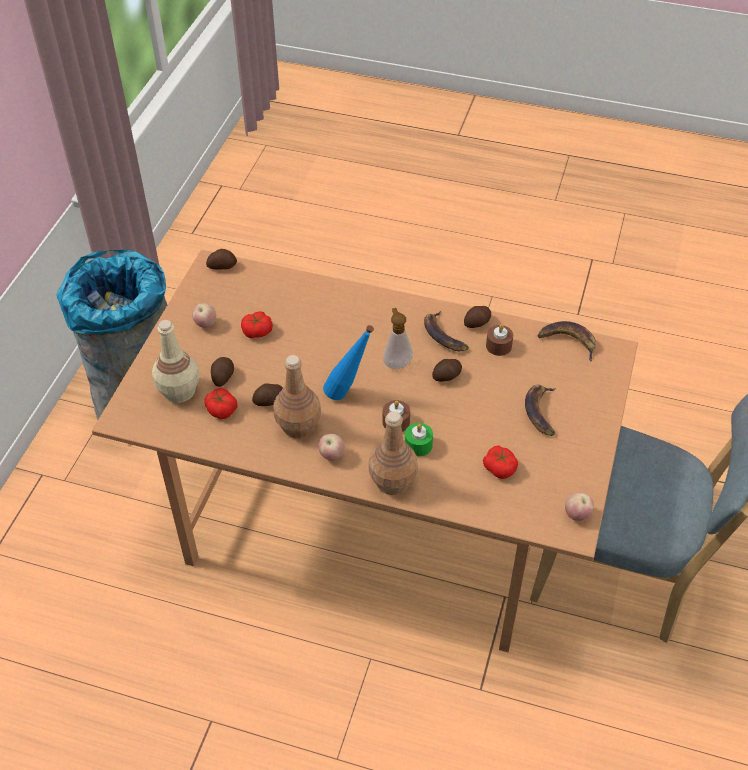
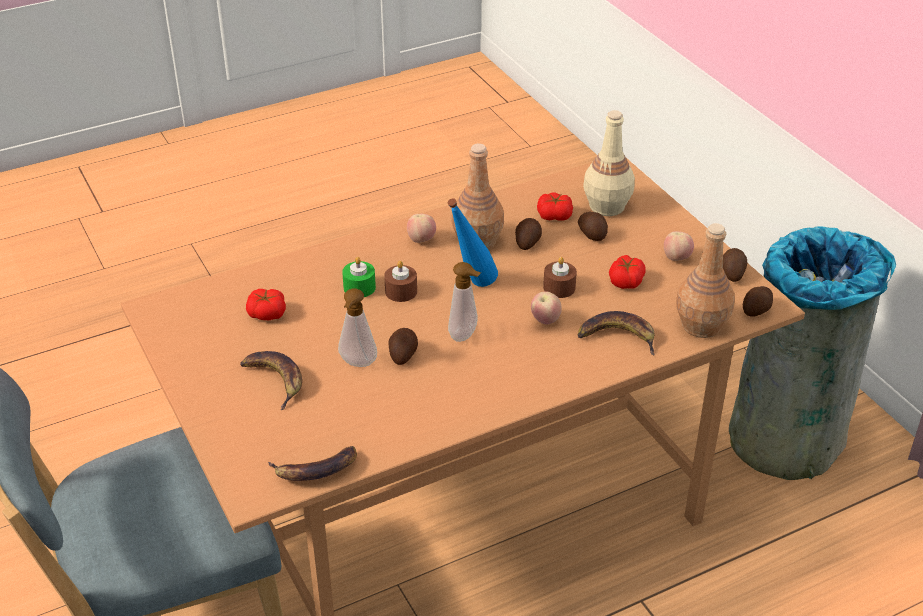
camera: 135 degrees right, 10 degrees down
brown bottle [368,411,418,495] -> brown bottle moved to [676,223,735,338]
banana [424,312,469,351] -> banana moved to [577,311,655,355]
potato [464,306,491,328] -> potato moved to [723,248,747,282]
brown candle [486,324,513,356] -> brown candle moved to [543,257,577,298]
apple [565,492,594,521] -> apple moved to [531,291,562,325]
none -> soap dispenser [338,288,377,367]

